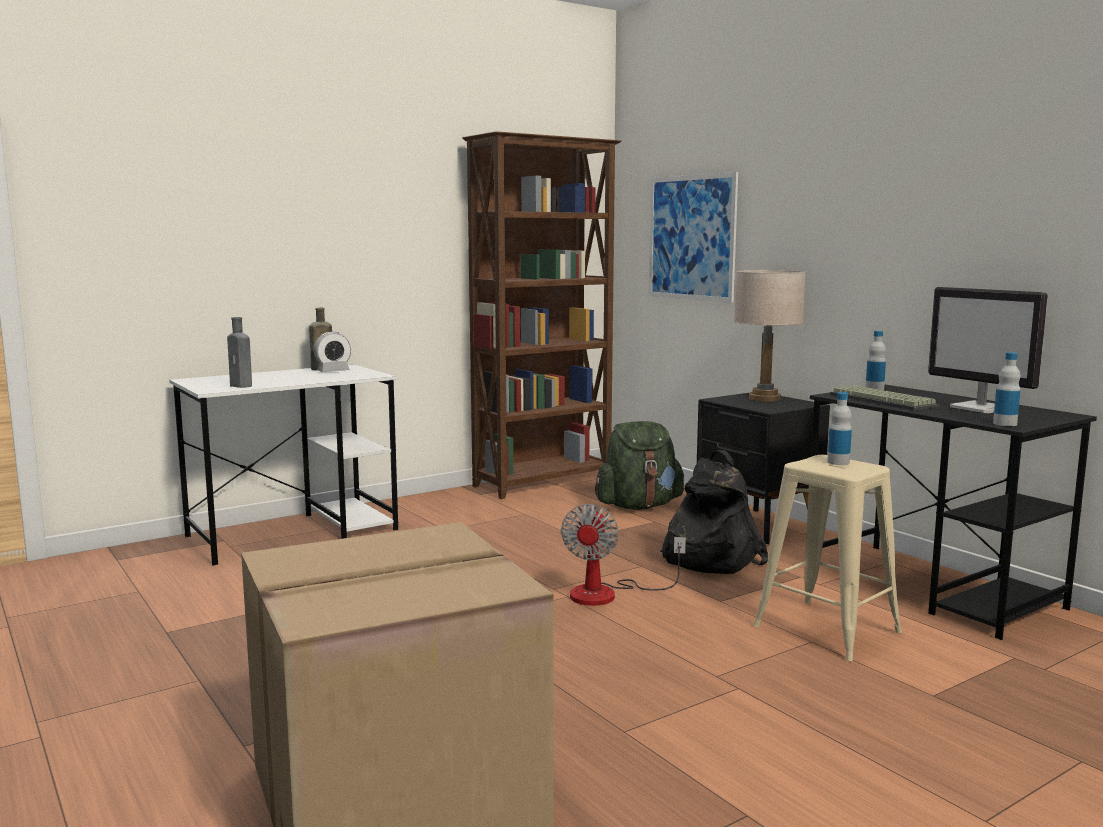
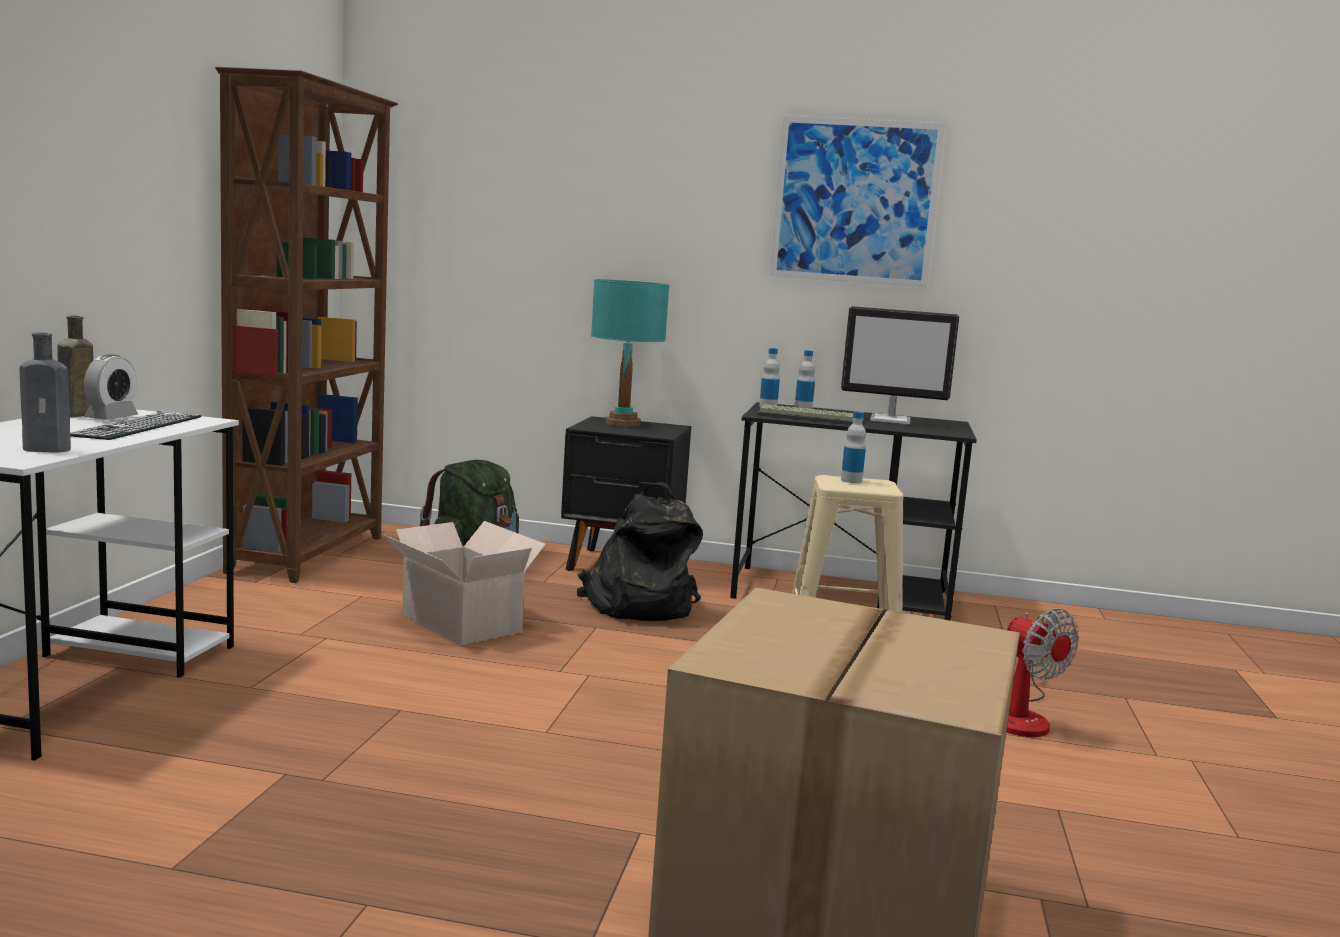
camera: 45 degrees left, 0 degrees up
fan [561,504,686,606] -> fan moved to [1006,608,1079,737]
picture [649,172,738,303] -> picture moved to [770,116,945,287]
beige table lamp [734,270,806,402] -> turquoise table lamp [591,279,669,427]
bottle [993,352,1021,426] -> bottle moved to [795,350,815,410]
none -> keyboard [70,411,202,440]
none -> cardboard box [383,521,546,645]

